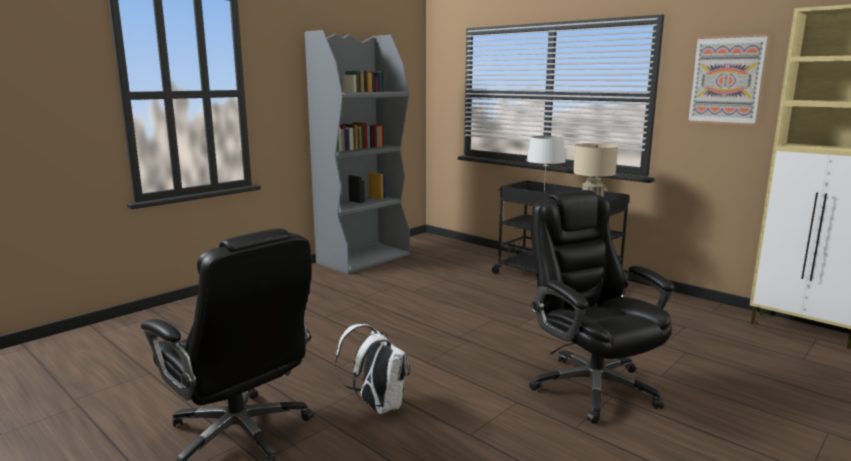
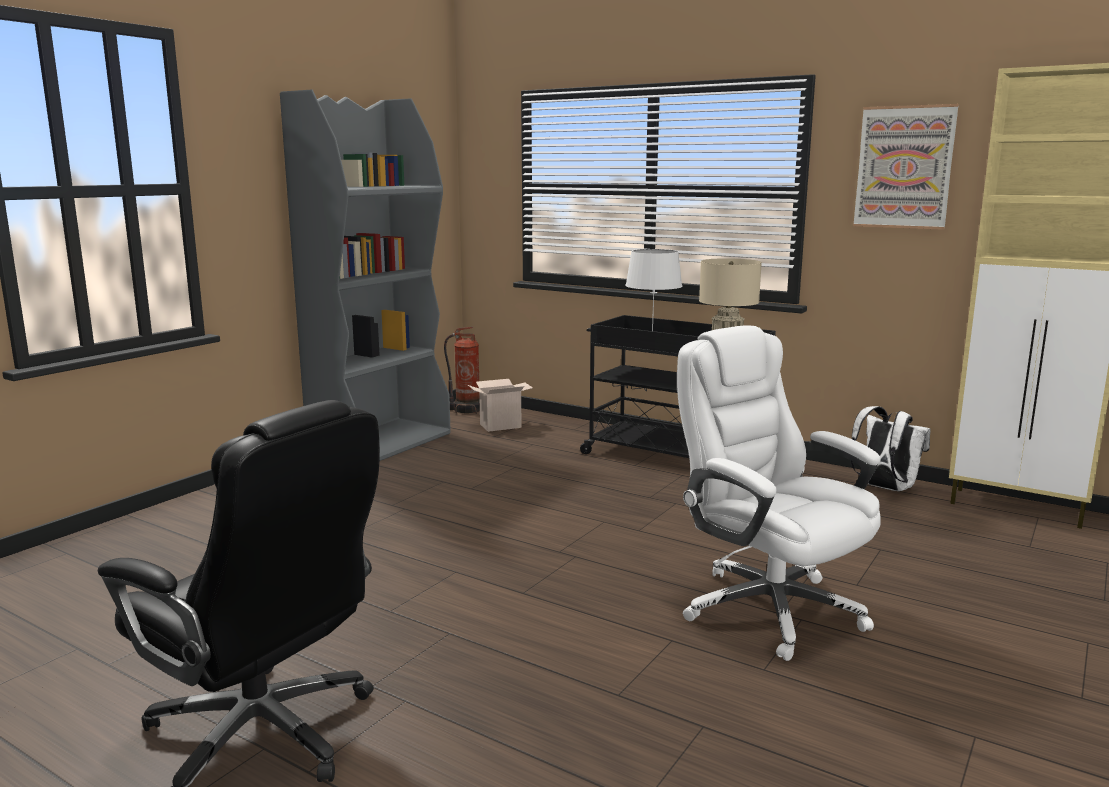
camera: 10 degrees left, 0 degrees up
white backpack [335,324,409,414] -> white backpack moved to [851,406,931,491]
black office chair [529,190,675,424] -> white office chair [677,325,881,661]
none -> fire extinguisher [444,327,480,414]
none -> cardboard box [468,379,533,432]

